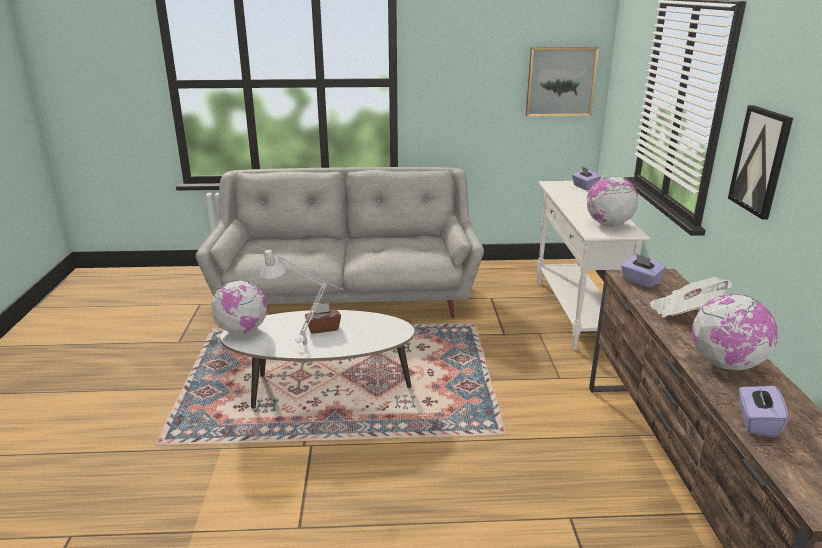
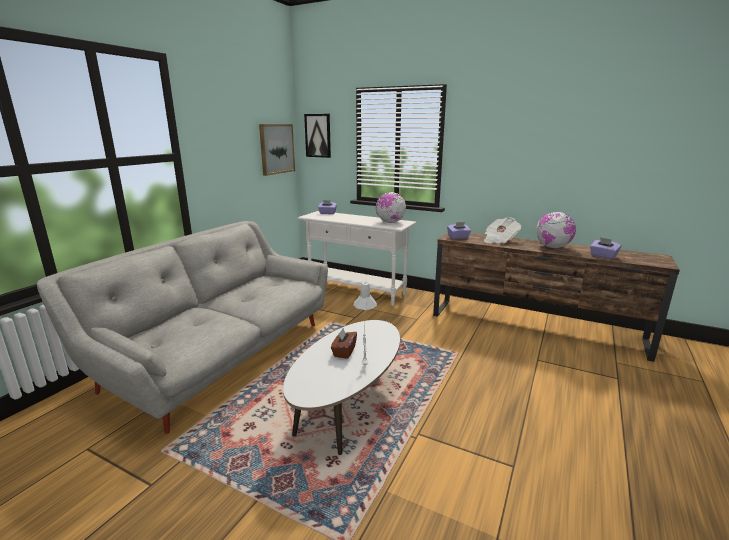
camera: 60 degrees left, 5 degrees down
globe [211,280,267,335] -> none
picture [728,105,793,219] -> picture moved to [304,114,331,158]

